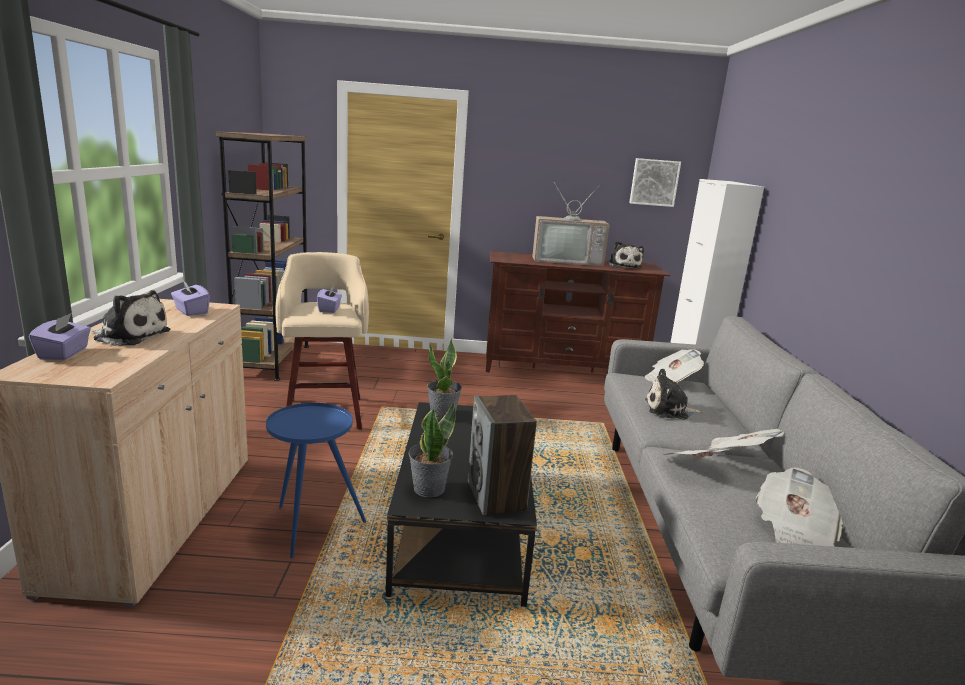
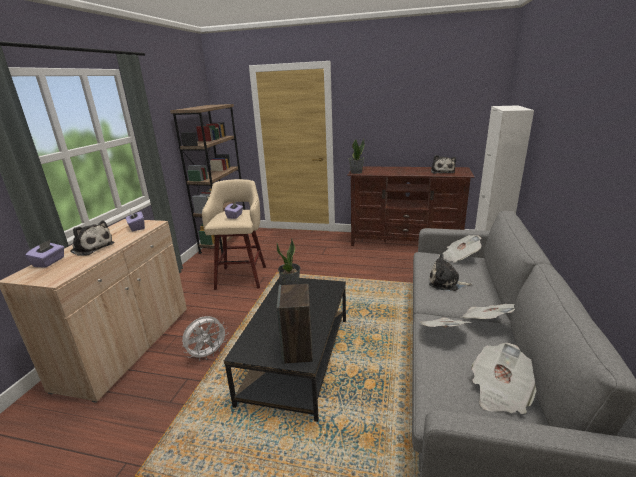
camera: 15 degrees right, 5 degrees up
blue side table [266,403,366,558] -> white fan [182,316,229,361]
potted plant [409,402,456,497] -> potted plant moved to [349,139,364,174]
television [532,182,610,266] -> none
picture [629,158,681,207] -> none

